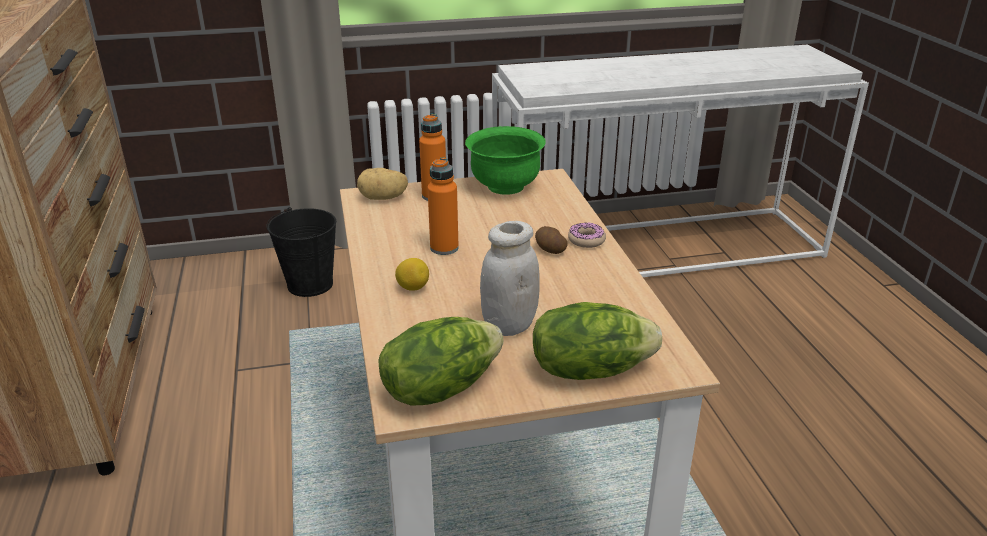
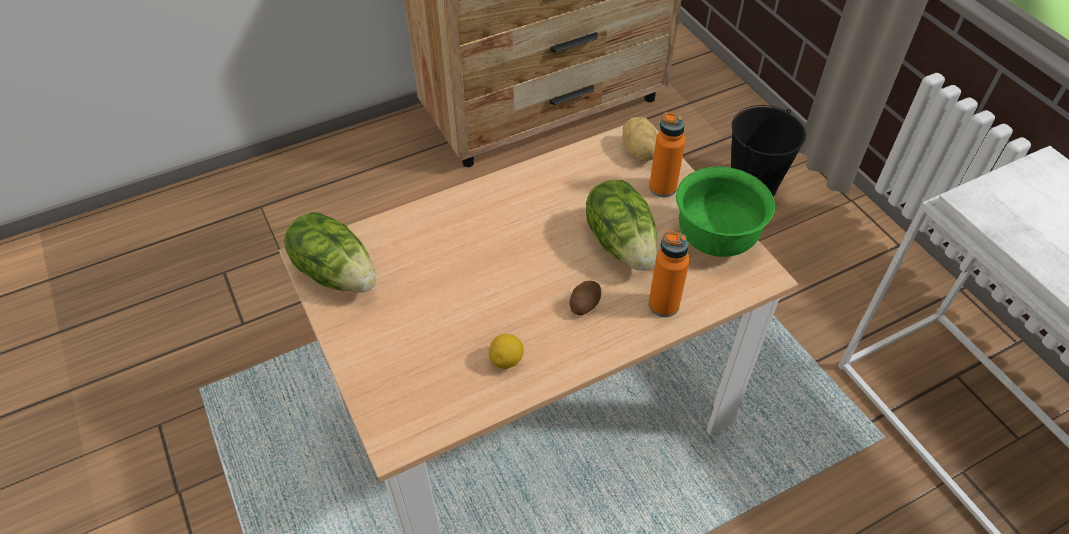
camera: 75 degrees right, 20 degrees up
lemon [395,258,429,291] -> lemon moved to [489,334,524,369]
orange bottle [428,157,459,255] -> orange bottle moved to [648,231,690,317]
white jar [480,221,540,336] -> none
lettuce [533,302,662,380] -> lettuce moved to [586,180,657,271]
donut [568,222,606,248] -> none

